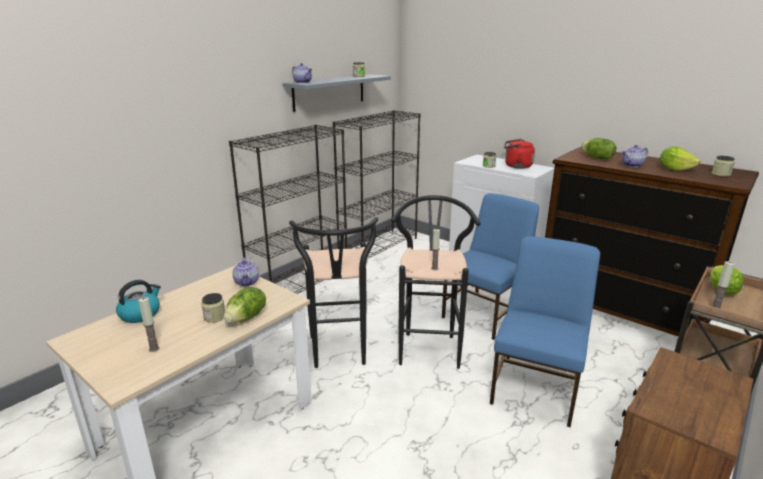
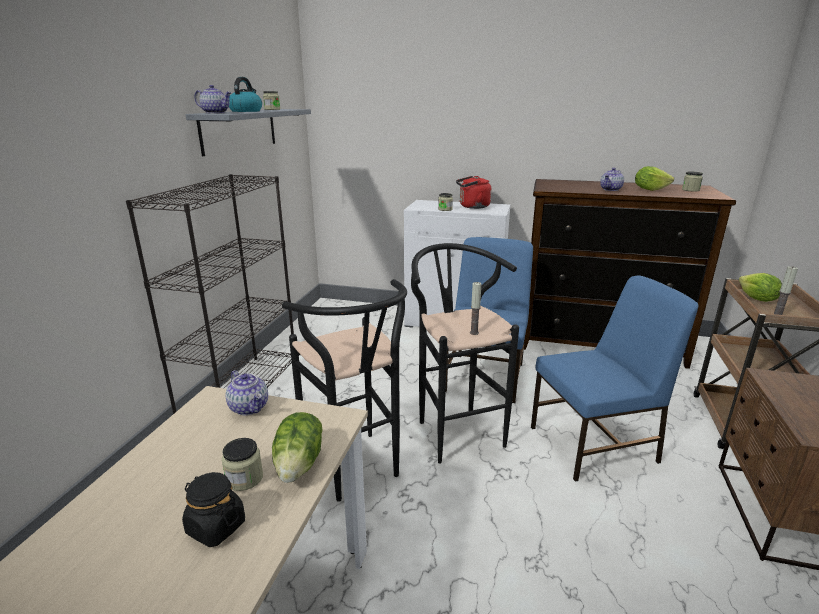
camera: 25 degrees left, 0 degrees up
kettle [116,280,161,323] -> kettle moved to [229,77,262,112]
candle [138,297,160,352] -> none
black bookcase [333,110,421,258] -> none
blue chair [490,236,600,428] -> blue chair turned 75 degrees clockwise [531,275,698,482]
lettuce [581,138,616,159] -> none
none -> black jar [182,472,245,547]

